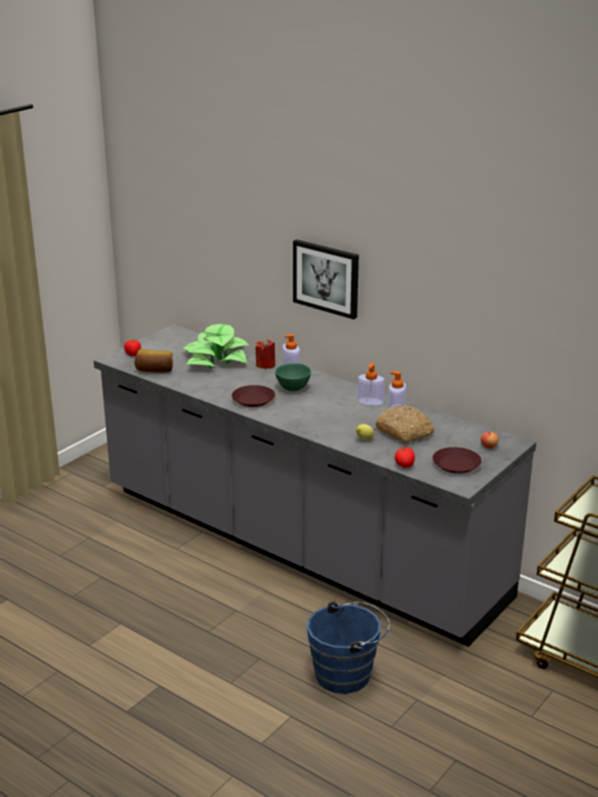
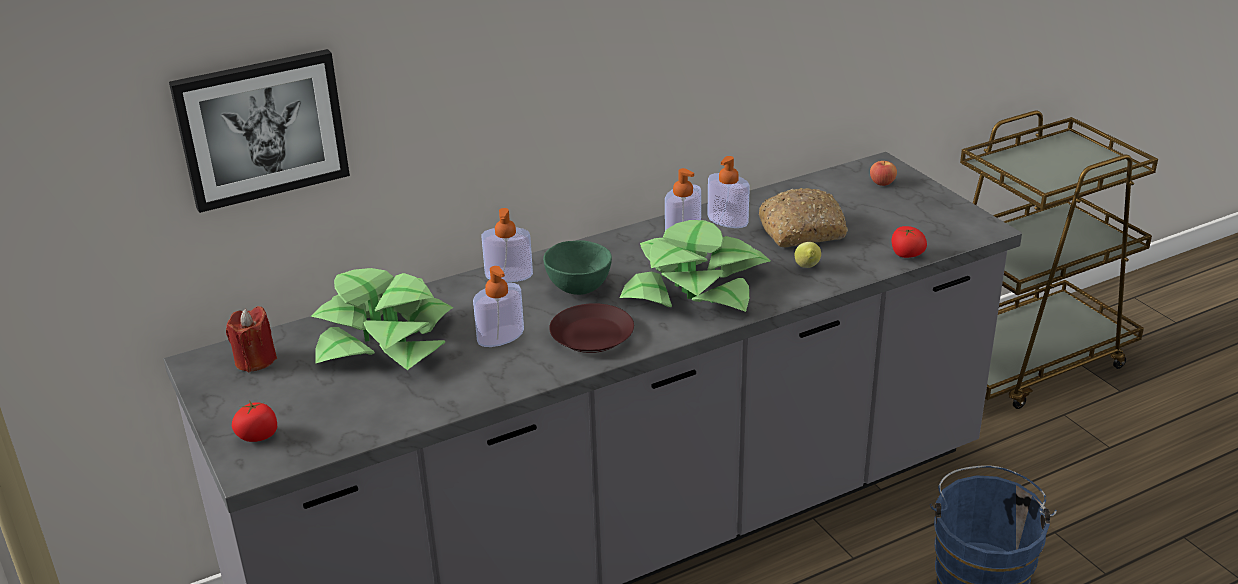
camera: 65 degrees left, 5 degrees up
bread [134,349,173,373] -> none
red candle [255,339,275,369] -> red candle moved to [226,306,277,372]
picture [293,239,359,320] -> picture moved to [169,49,350,213]
brown plate [433,447,482,474] -> none
none -> soap dispenser [473,266,524,347]
none -> potted plant [620,220,771,312]

